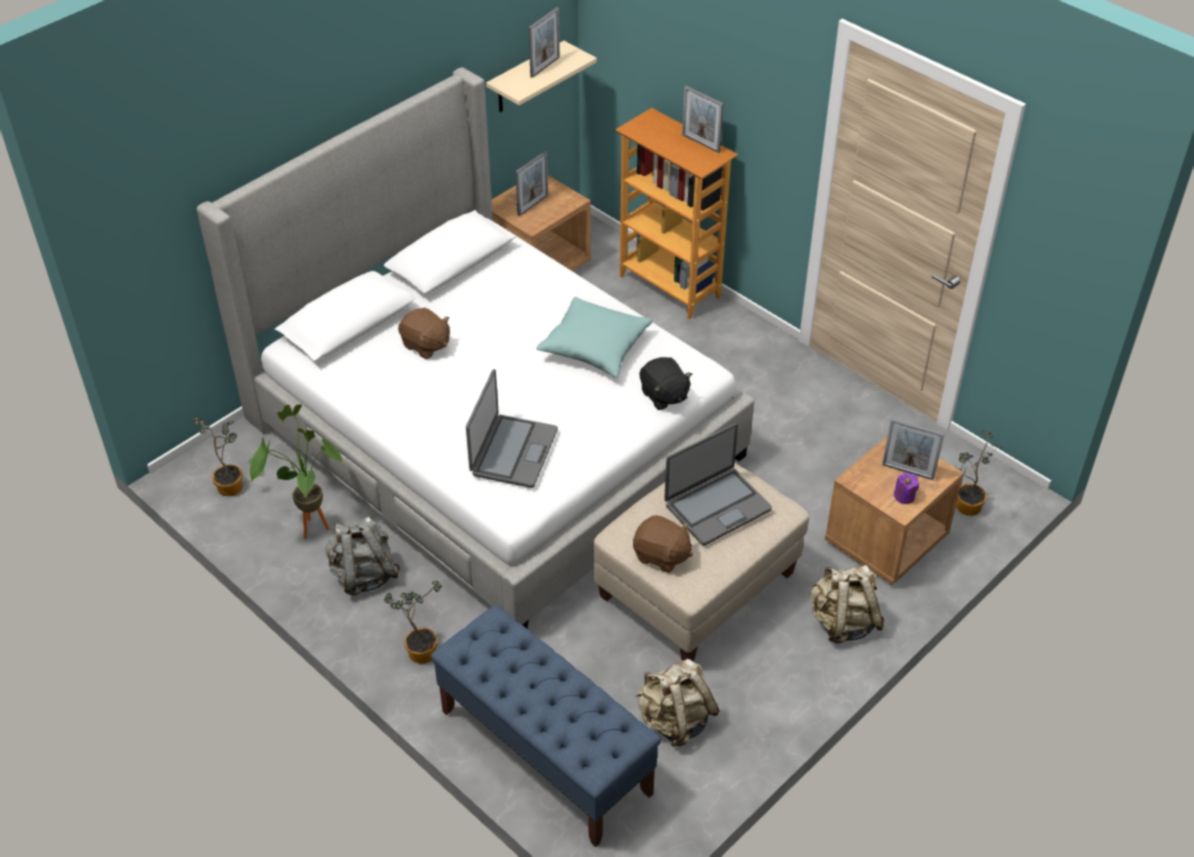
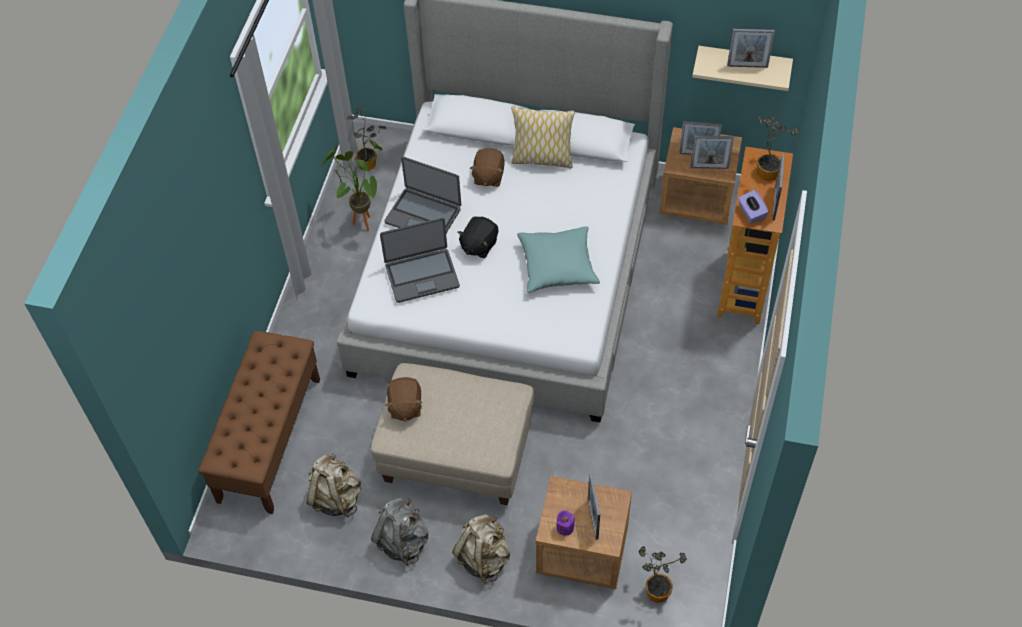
camera: 60 degrees right, 10 degrees up
grey backpack [325,516,400,596] -> grey backpack moved to [371,497,428,566]
potted plant [384,581,442,664] -> potted plant moved to [756,116,799,181]
blue bench [431,605,661,847] -> brown bench [198,331,320,514]
black plush toy [640,357,692,410] -> black plush toy moved to [457,217,498,258]
laptop [664,423,772,546] -> laptop moved to [384,157,461,233]
none -> pillow [511,106,575,168]
none -> picture frame [690,135,734,169]
none -> purple tissue box [738,190,769,224]

